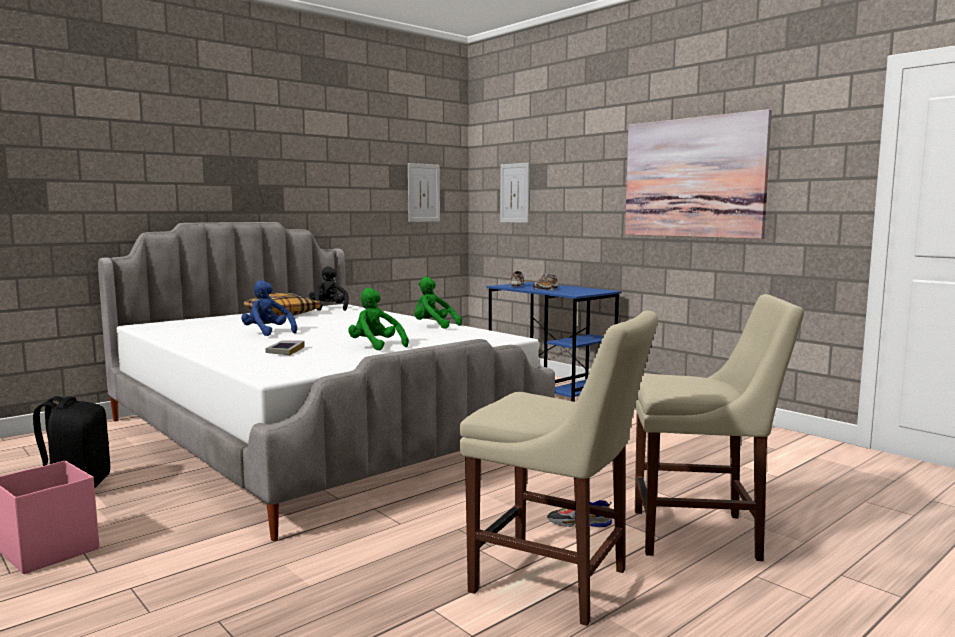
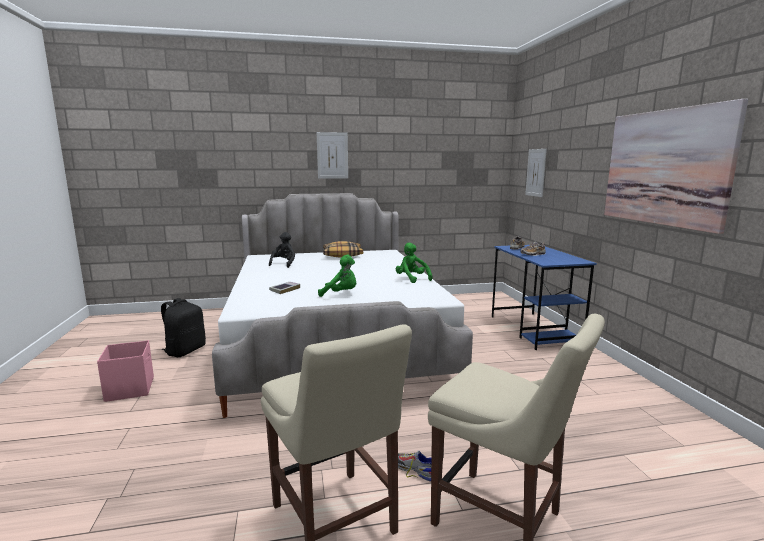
camera: 30 degrees right, 5 degrees up
blue plush toy [241,280,297,336] -> none
black plush toy [309,266,349,311] -> black plush toy moved to [269,232,295,268]
green plush toy [348,288,409,351] -> green plush toy turned 120 degrees clockwise [318,254,356,297]
picture [408,163,440,222] -> picture moved to [317,132,348,179]

